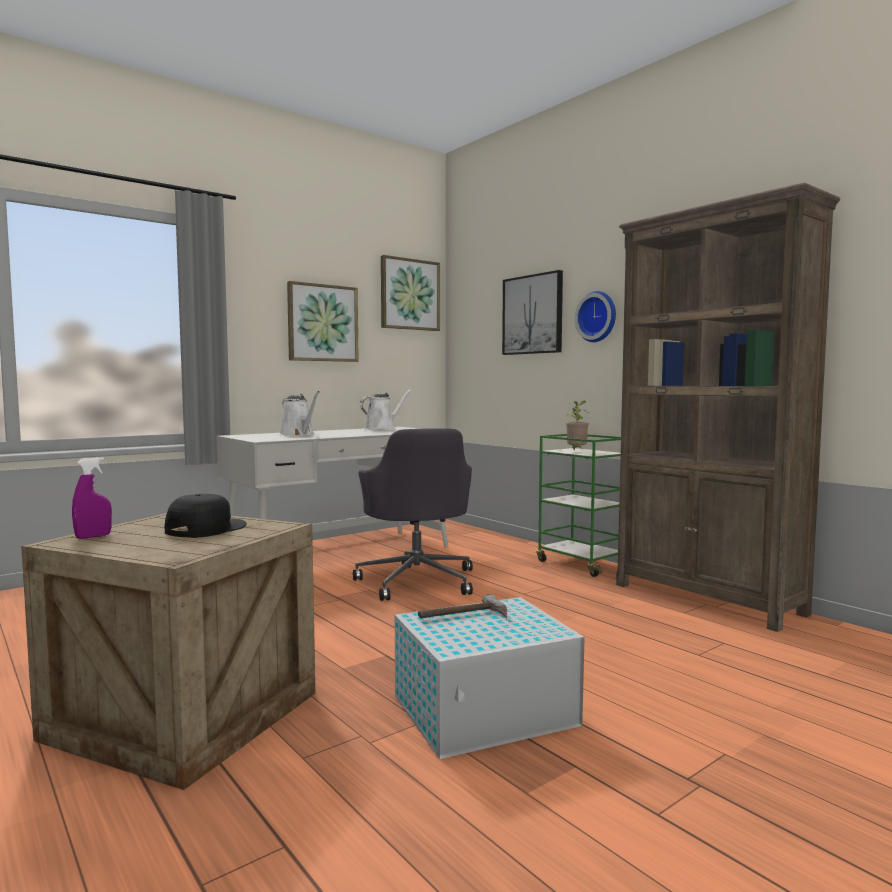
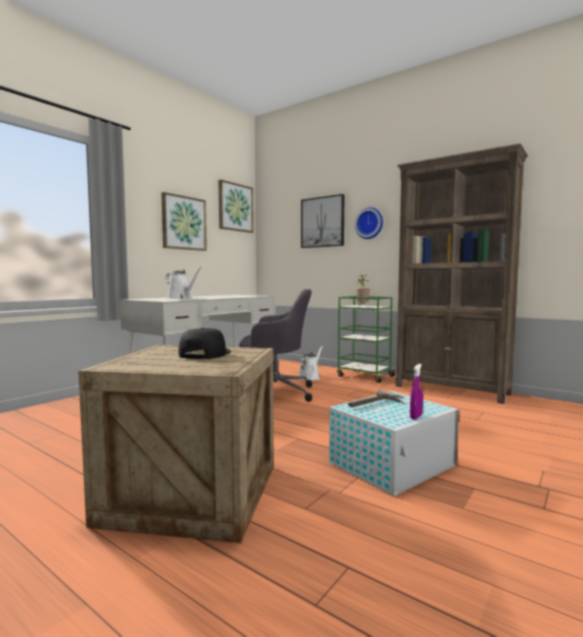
camera: 15 degrees left, 0 degrees up
purple spray bottle [72,457,112,539] -> purple spray bottle moved to [410,364,423,420]
grey office chair [353,428,473,601] -> grey office chair turned 60 degrees counterclockwise [239,289,312,402]
white watering can [360,389,412,430] -> white watering can moved to [299,346,323,381]

